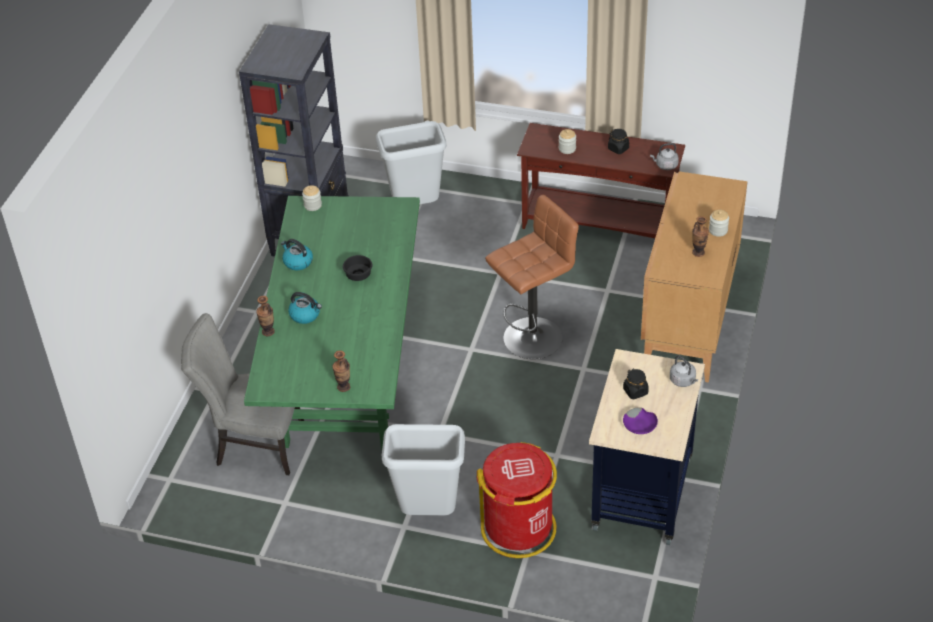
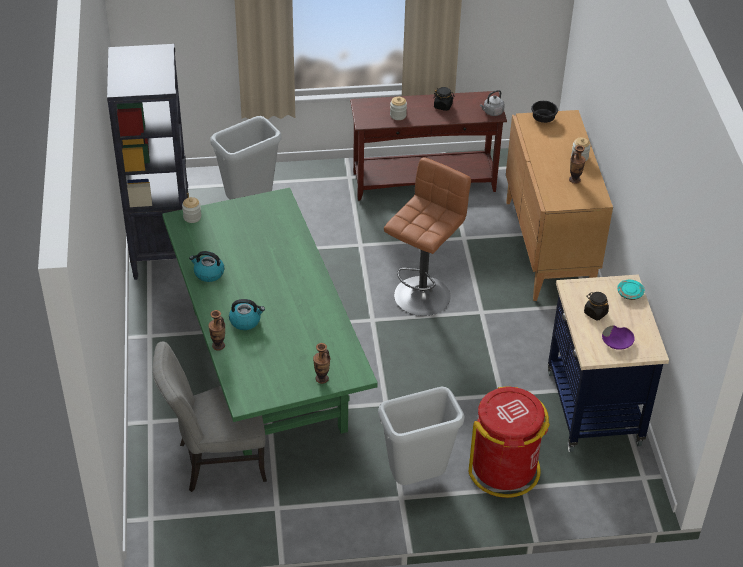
camera: 25 degrees left, 0 degrees up
black bowl [343,255,372,281] -> black bowl moved to [531,101,558,123]
grey kettle [670,356,698,387] -> turquoise plate [617,280,645,300]

